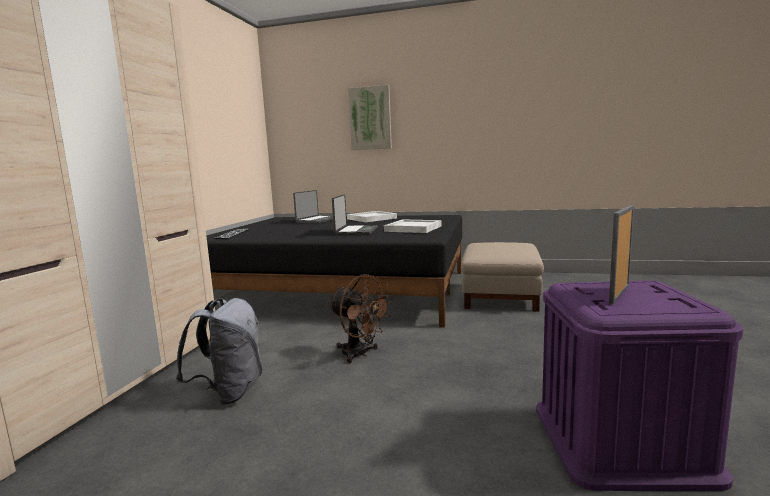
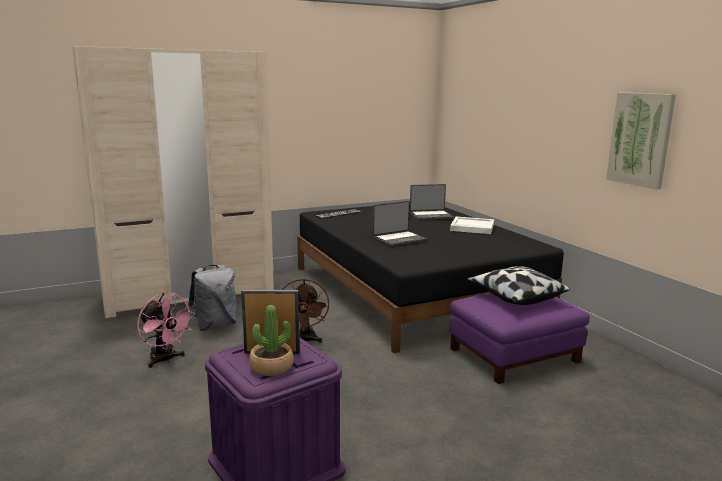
camera: 50 degrees right, 5 degrees up
picture [348,85,392,150] -> picture moved to [606,92,676,189]
white tray [384,219,442,233] -> none
beige ottoman [461,242,544,312] -> purple ottoman [449,293,590,384]
none -> pink fan [137,293,195,368]
none -> potted plant [249,305,294,376]
none -> pillow [467,266,570,305]

